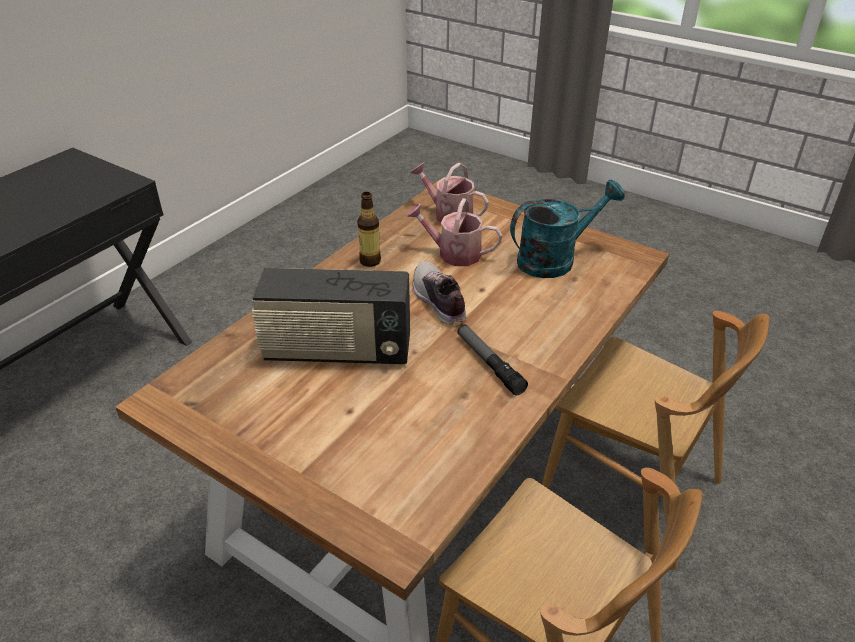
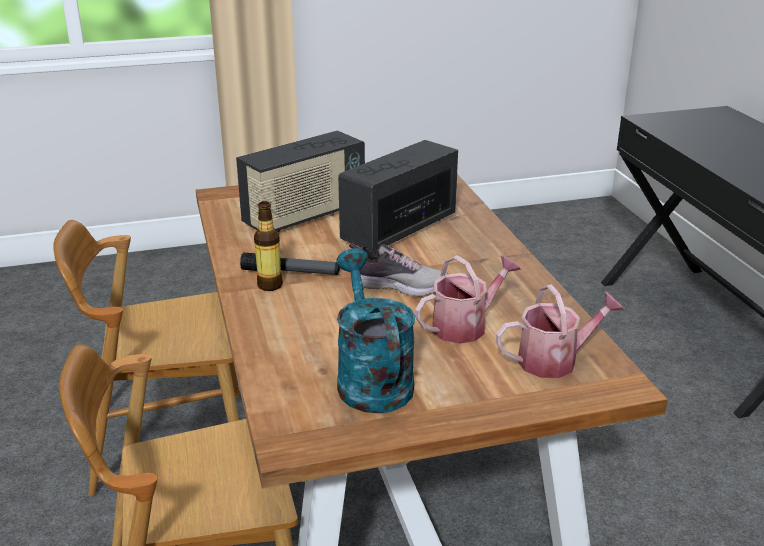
camera: 130 degrees right, 10 degrees down
bottle [357,192,381,267] -> bottle moved to [254,201,283,291]
turquoise watering can [510,179,625,278] -> turquoise watering can turned 150 degrees clockwise [336,248,415,413]
none -> radio [236,131,365,232]

